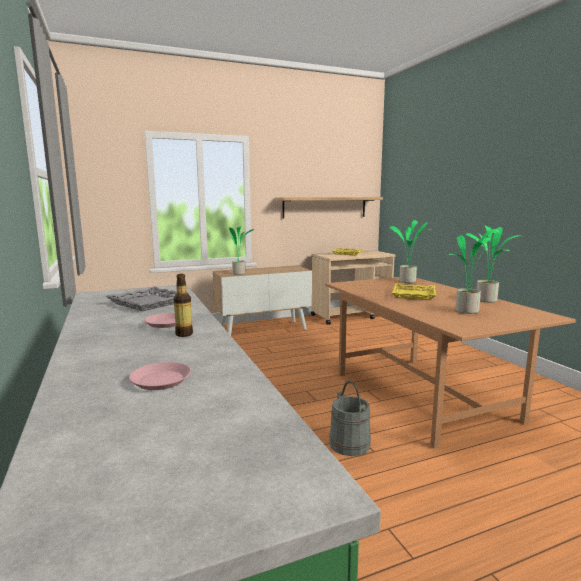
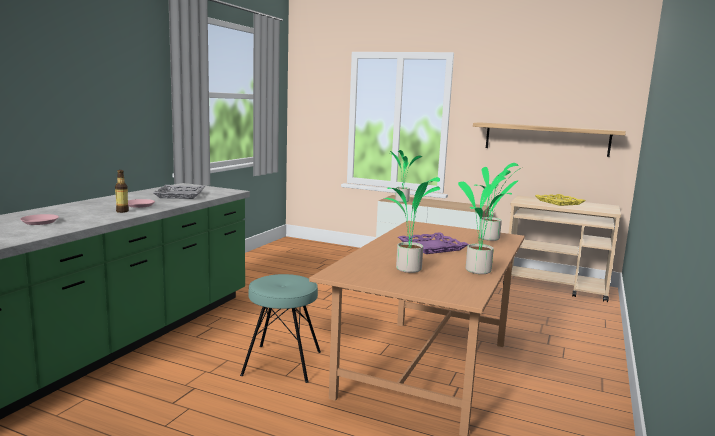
camera: 45 degrees right, 0 degrees up
grey bucket [329,381,371,456] -> turquoise stool [240,274,321,383]
yellow tray [392,283,436,300] -> purple tray [398,232,469,254]

